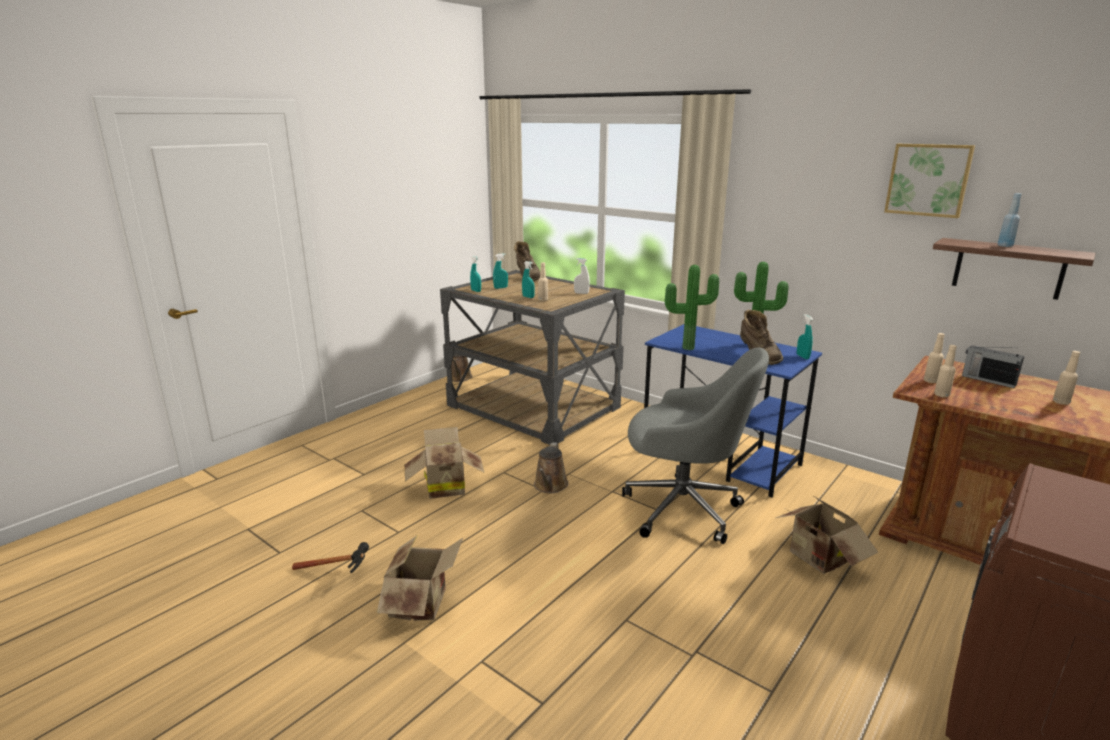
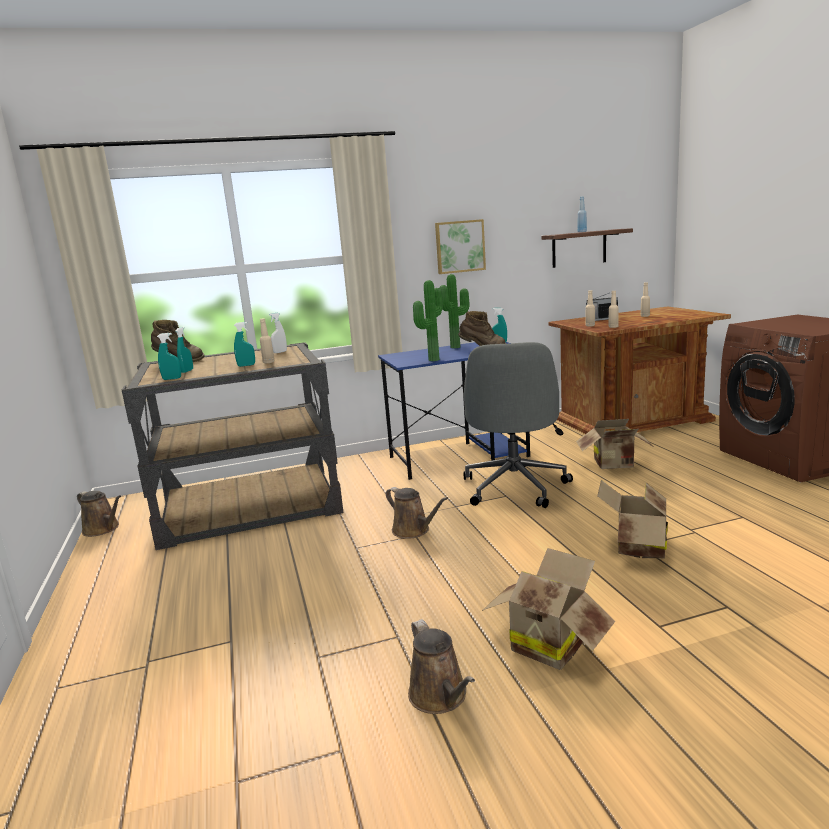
camera: 55 degrees left, 5 degrees down
hammer [292,542,369,573] -> brown watering can [408,619,475,714]
cardboard box [405,427,485,499] -> cardboard box moved to [597,480,668,559]
grey office chair [622,348,769,544] -> grey office chair turned 135 degrees clockwise [464,342,573,508]
picture [884,144,975,218] -> picture moved to [435,219,486,274]

